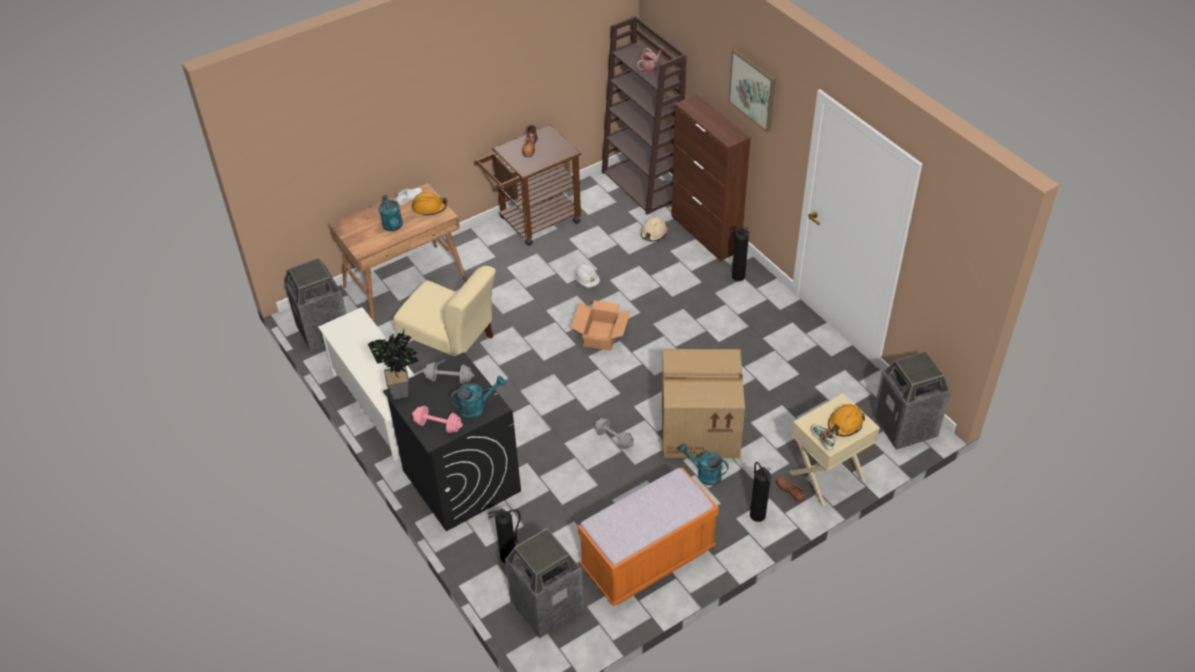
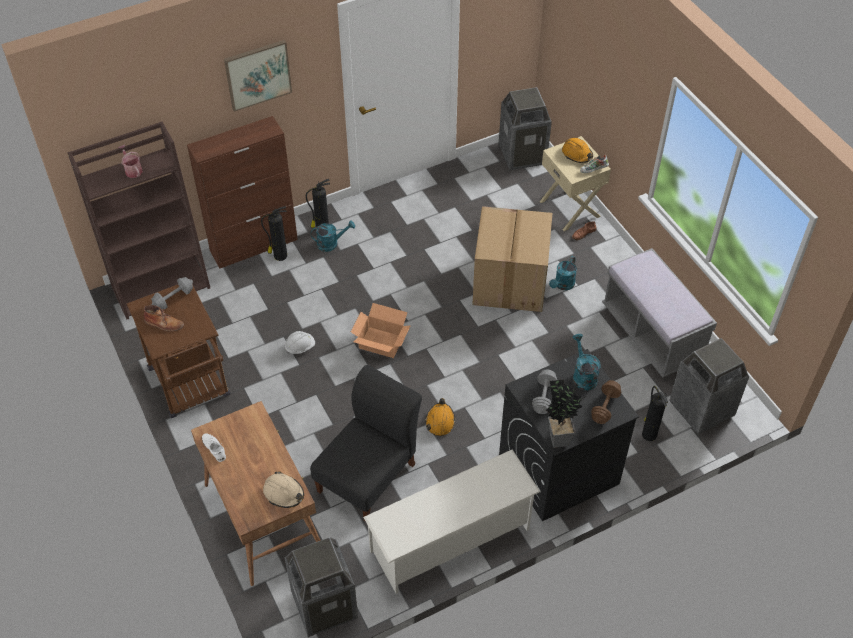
camera: 85 degrees left, 5 degrees up
turquoise watering can [379,195,403,231] -> turquoise watering can moved to [310,220,355,252]
beige chair [393,266,496,356] -> black chair [310,365,422,522]
orange hard hat [412,193,447,215] -> orange hard hat moved to [425,398,455,436]
pink dumbbell [412,406,463,433] -> brown dumbbell [591,380,621,424]
orange bench [578,467,719,606] -> grey bench [602,248,717,377]
grey dumbbell [595,418,634,449] -> grey dumbbell moved to [151,277,193,309]
beige hard hat [641,217,668,241] -> beige hard hat moved to [263,471,304,508]
fire extinguisher [750,462,771,522] -> fire extinguisher moved to [261,206,287,261]

